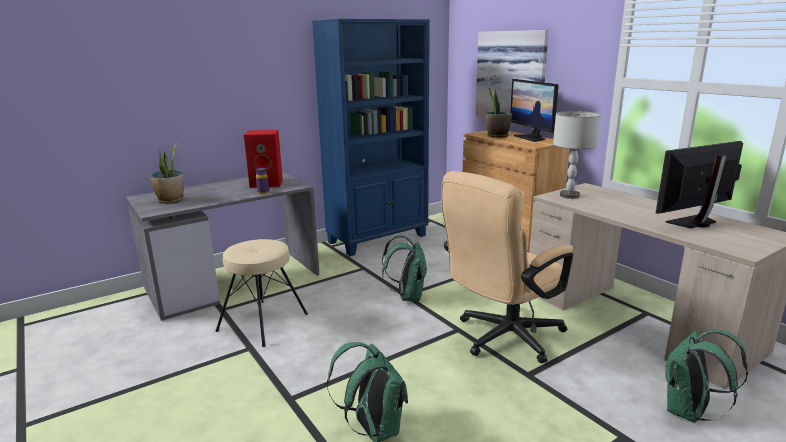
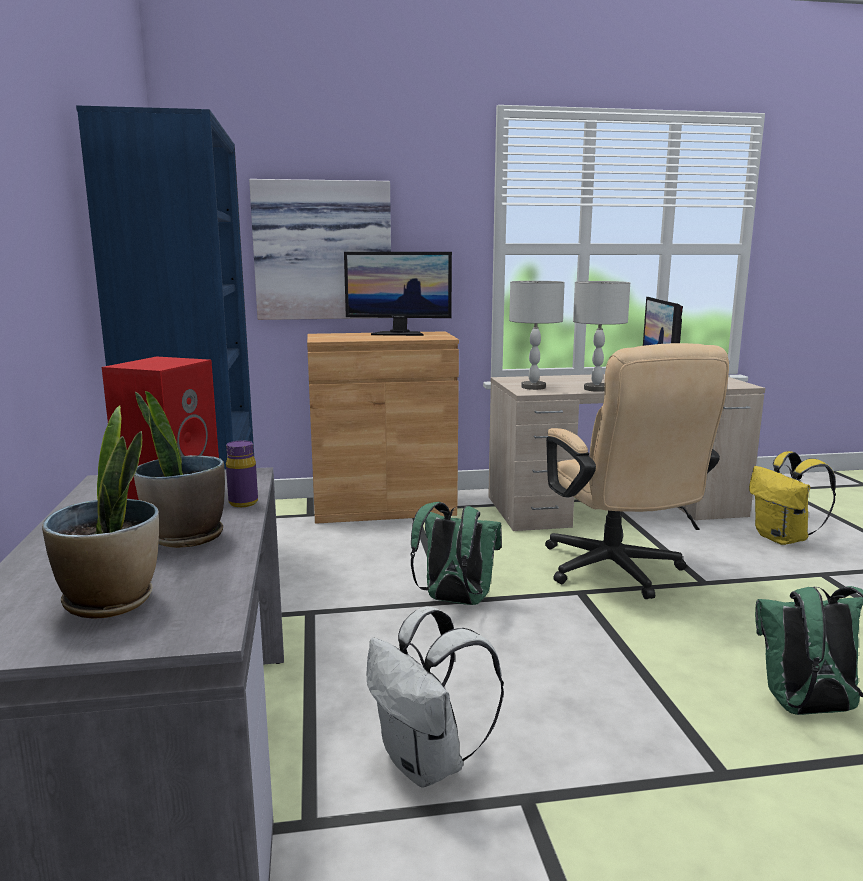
camera: 65 degrees left, 5 degrees down
beige stool [216,239,308,347] -> white backpack [367,606,504,787]
potted plant [485,88,512,138] -> potted plant moved to [134,391,225,548]
green backpack [665,330,748,423] -> yellow backpack [749,451,836,545]
none -> grey table lamp [573,281,630,392]

